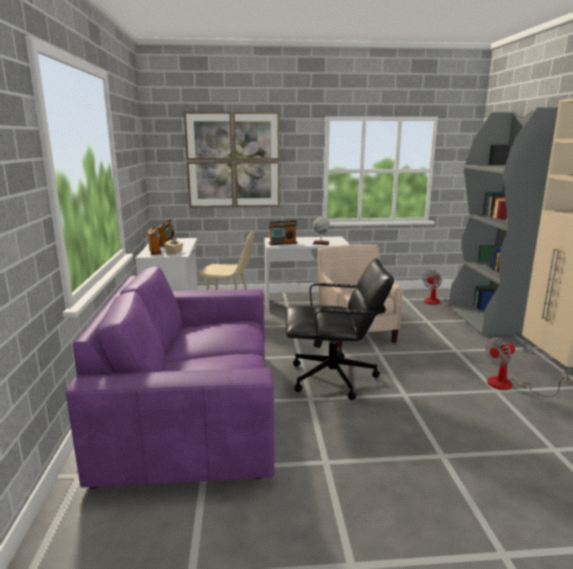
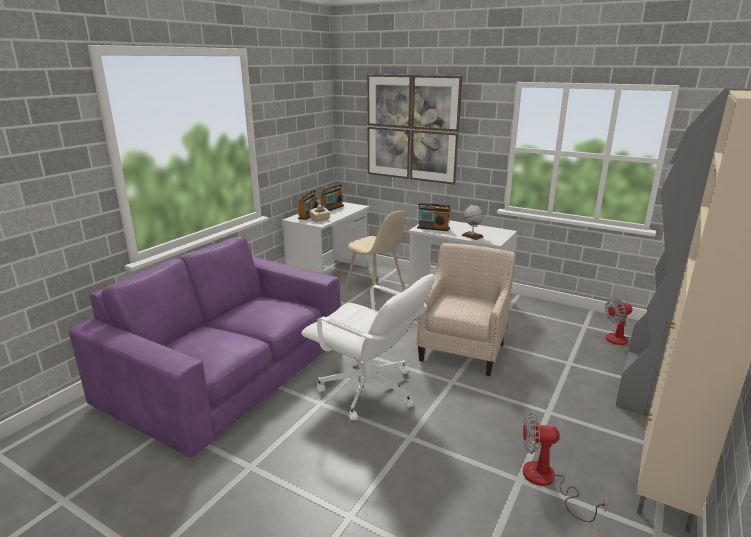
camera: 35 degrees right, 5 degrees up
black office chair [285,258,394,400] -> white office chair [301,274,435,420]

